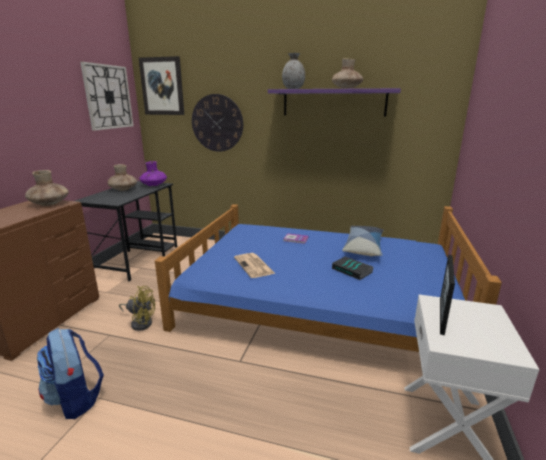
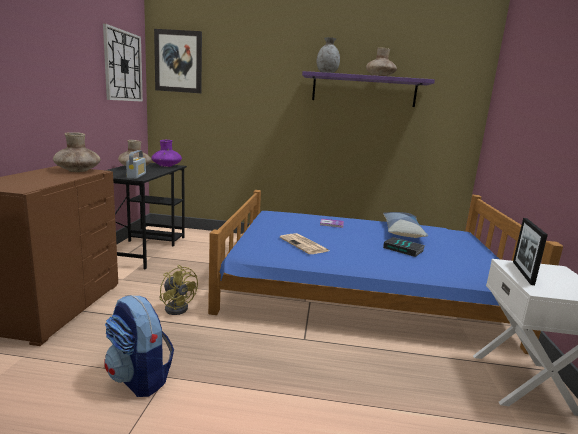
camera: 10 degrees left, 5 degrees down
yellow fan [119,286,155,331] -> yellow fan turned 45 degrees clockwise [160,265,198,315]
wall clock [192,94,243,152] -> none
none -> radio [126,150,146,179]

